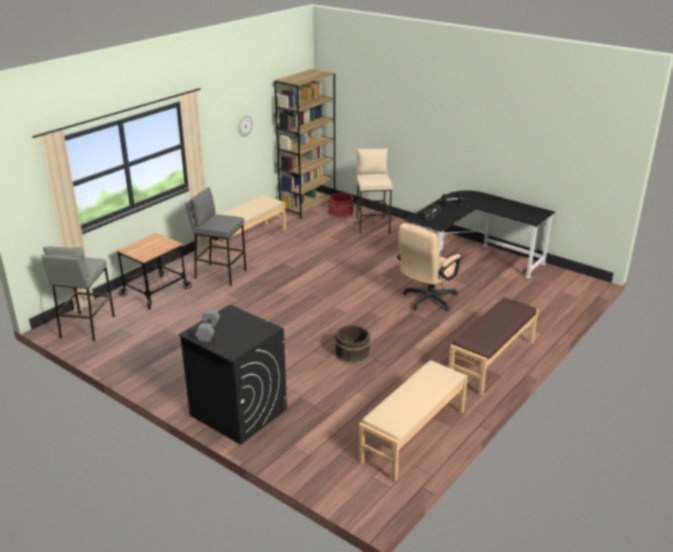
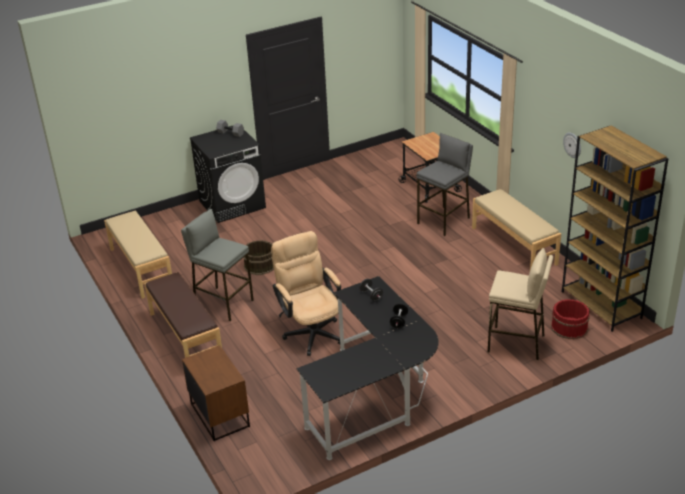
camera: 115 degrees right, 5 degrees up
grey stool [41,246,115,341] -> grey stool moved to [181,209,254,321]
none -> brown nightstand [182,345,250,441]

